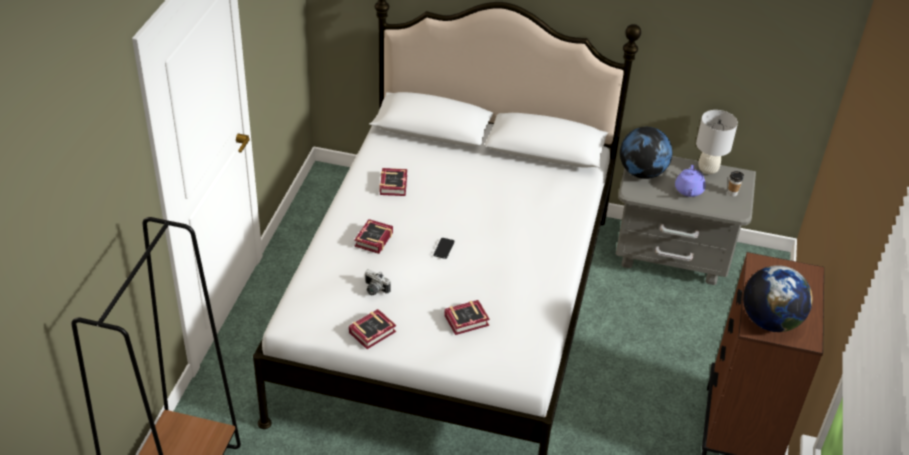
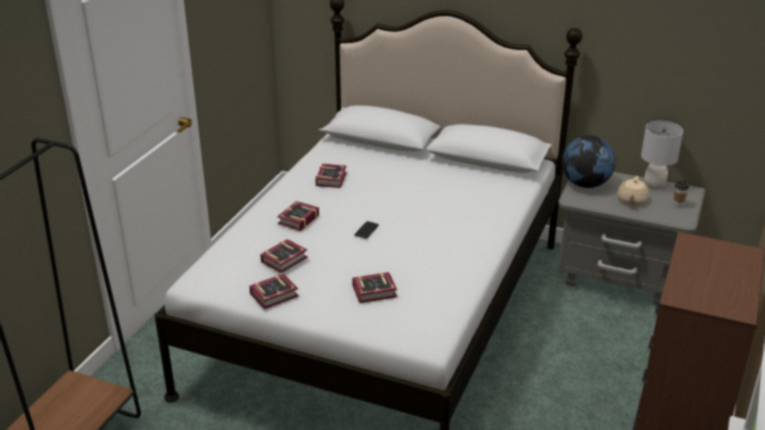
camera: 10 degrees right, 10 degrees down
camera [365,269,391,295] -> book [260,239,308,273]
purple teapot [675,165,706,197] -> beige teapot [617,176,649,206]
globe [743,265,813,332] -> none

